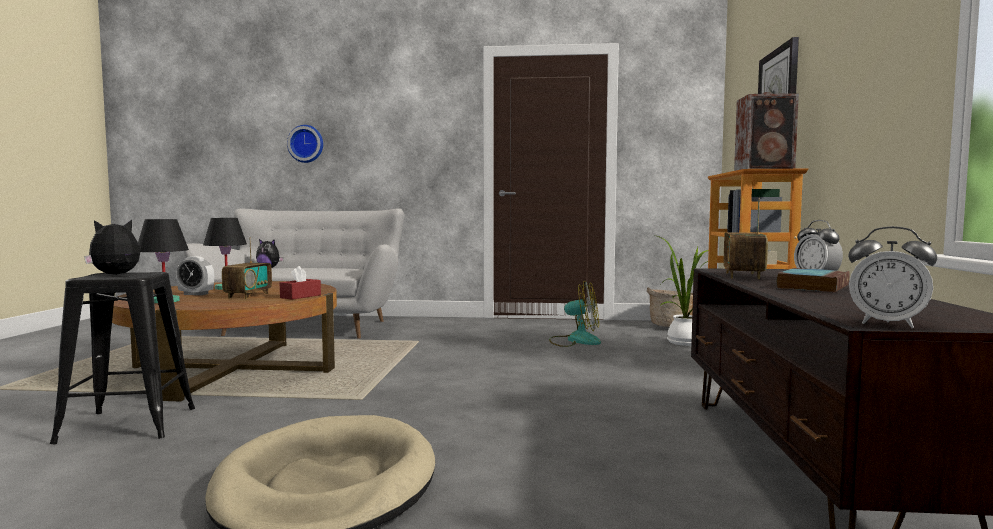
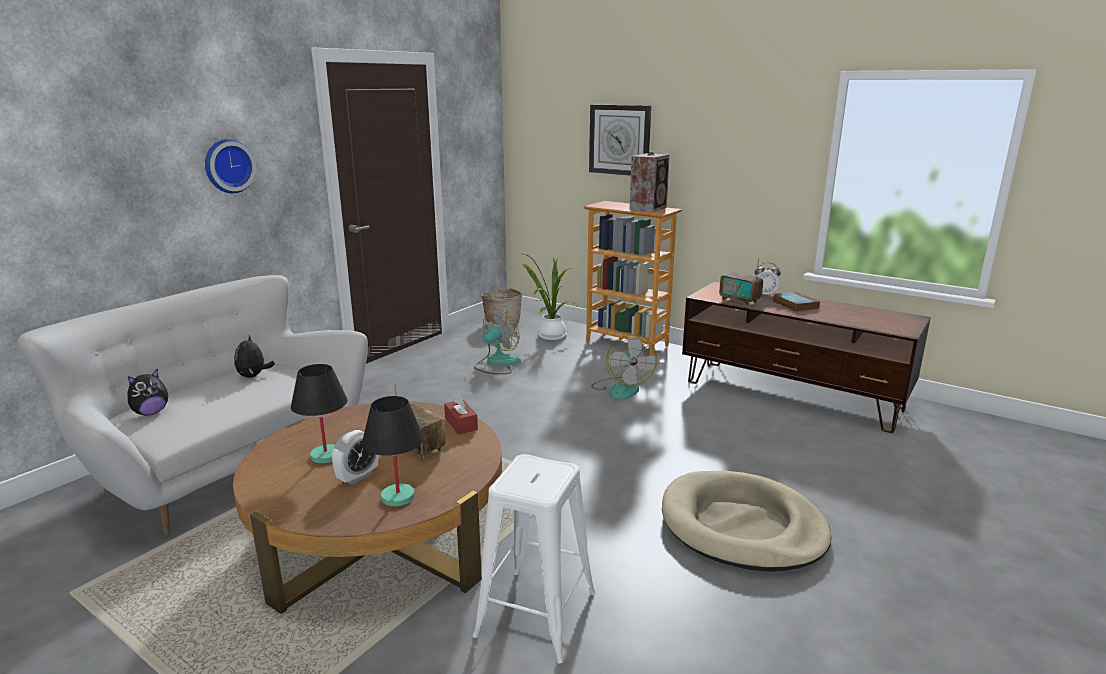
camera: 60 degrees left, 15 degrees up
black stool [50,272,195,444] -> white stool [473,454,596,664]
plush toy [84,220,140,275] -> plush toy moved to [234,335,275,378]
wall clock [287,125,323,163] -> wall clock moved to [205,139,256,193]
alarm clock [848,226,937,328] -> none
none -> fan [591,335,657,400]

